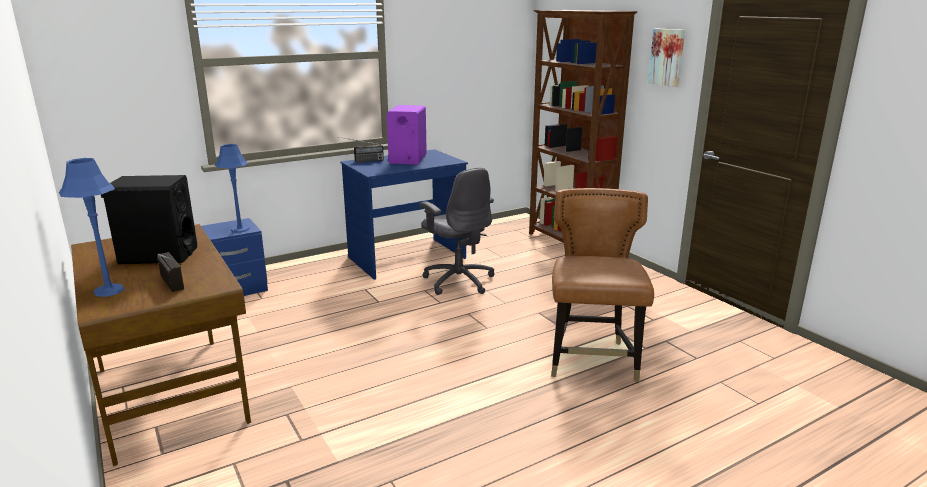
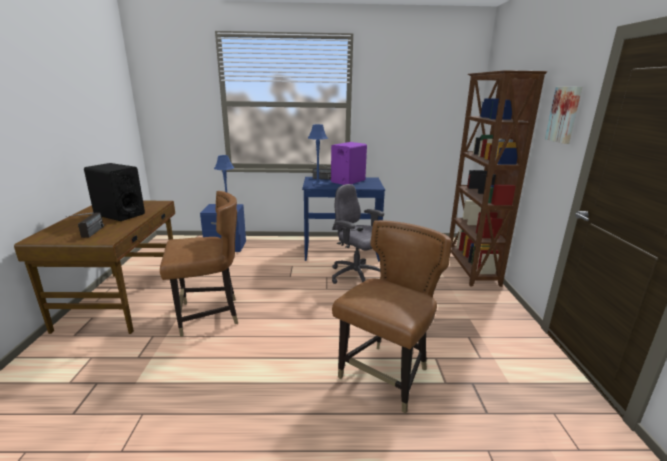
camera: 30 degrees right, 0 degrees up
blue table lamp [59,158,125,297] -> blue table lamp moved to [308,124,328,185]
grey office chair [420,168,494,295] -> grey office chair turned 135 degrees clockwise [332,184,384,284]
none -> brown chair [160,191,238,337]

